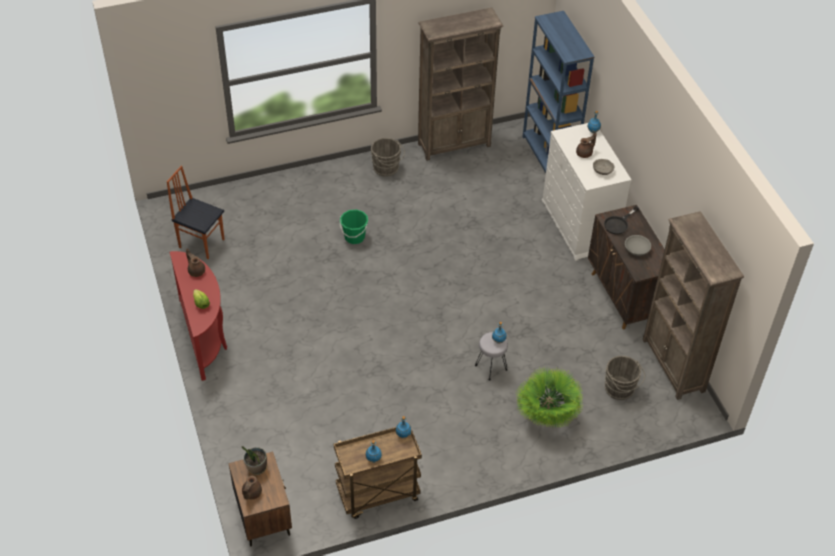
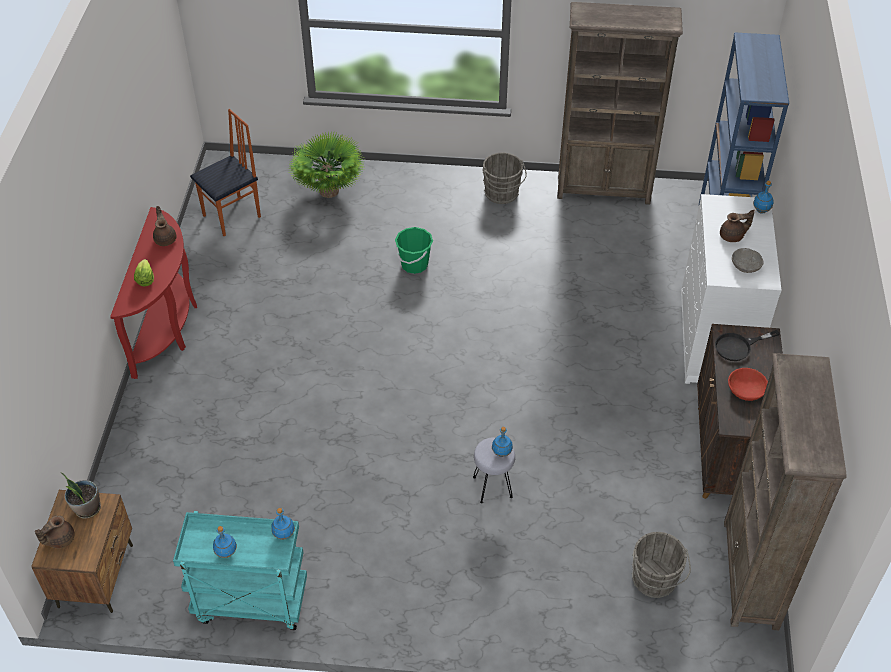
camera: 25 degrees right, 0 degrees up
chair [167,166,225,259] -> chair turned 90 degrees clockwise [190,109,261,236]
brown cart [334,424,422,519] -> turquoise cart [173,511,307,630]
potted plant [515,366,583,428] -> potted plant moved to [287,132,364,198]
grey bowl [625,235,651,256] -> red bowl [728,368,768,401]

